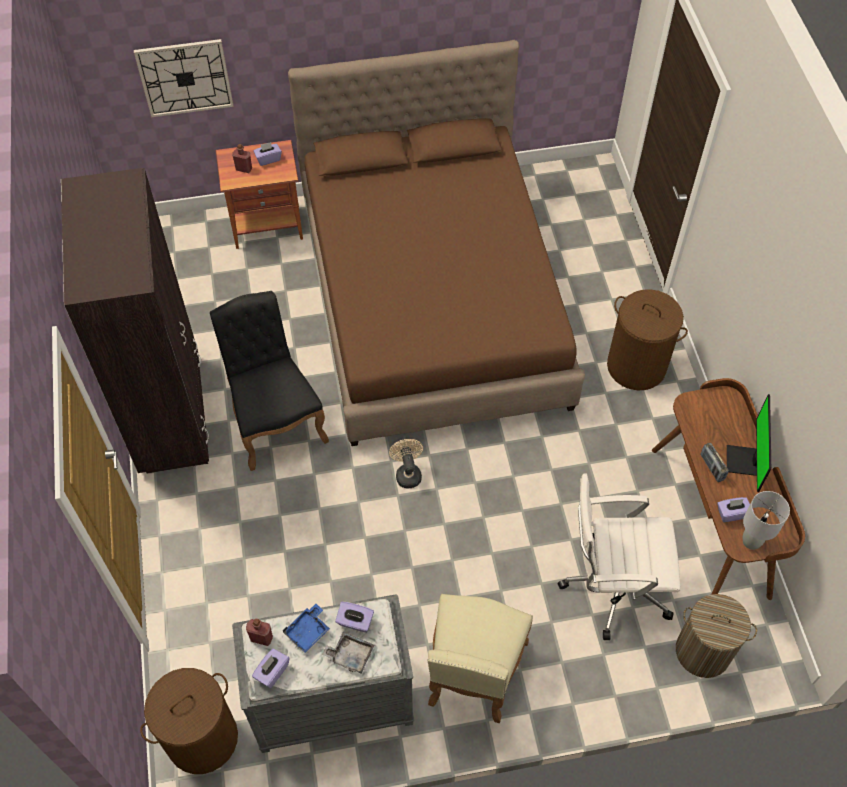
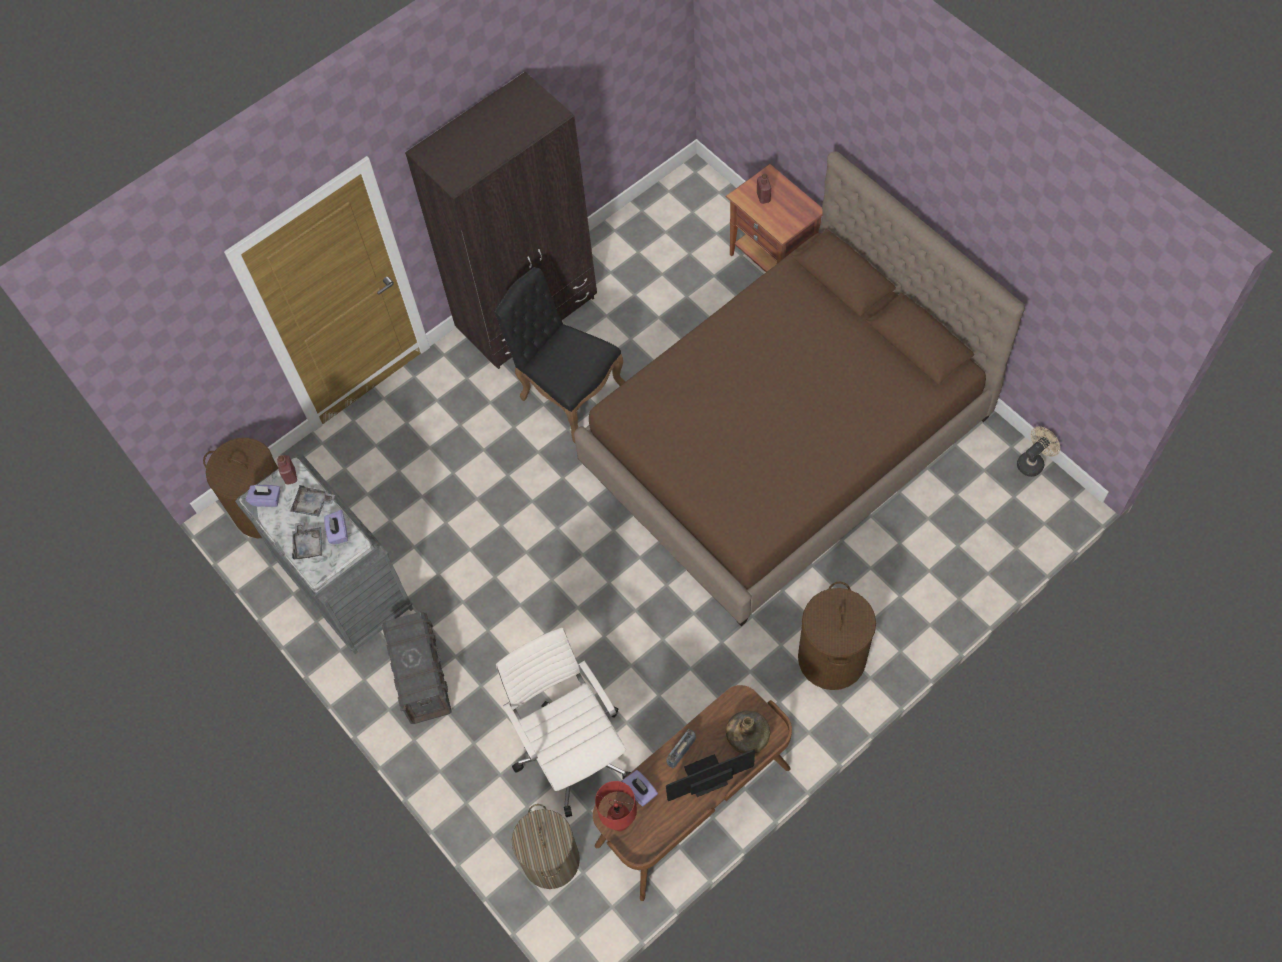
camera: 65 degrees right, 5 degrees up
wall clock [134,39,234,117] -> none
black chair [210,291,329,471] -> black chair turned 90 degrees counterclockwise [494,267,626,443]
purple tissue box [254,142,282,166] -> none
blue tray [283,604,330,653] -> grey tray [290,485,335,517]
beige fan [389,439,423,488] -> beige fan moved to [1017,426,1060,477]
beige chair [427,594,533,723] -> grey storage box [382,612,452,724]
grey table lamp [742,491,790,550] -> red table lamp [595,781,637,831]
none -> green bottle [726,711,770,754]

